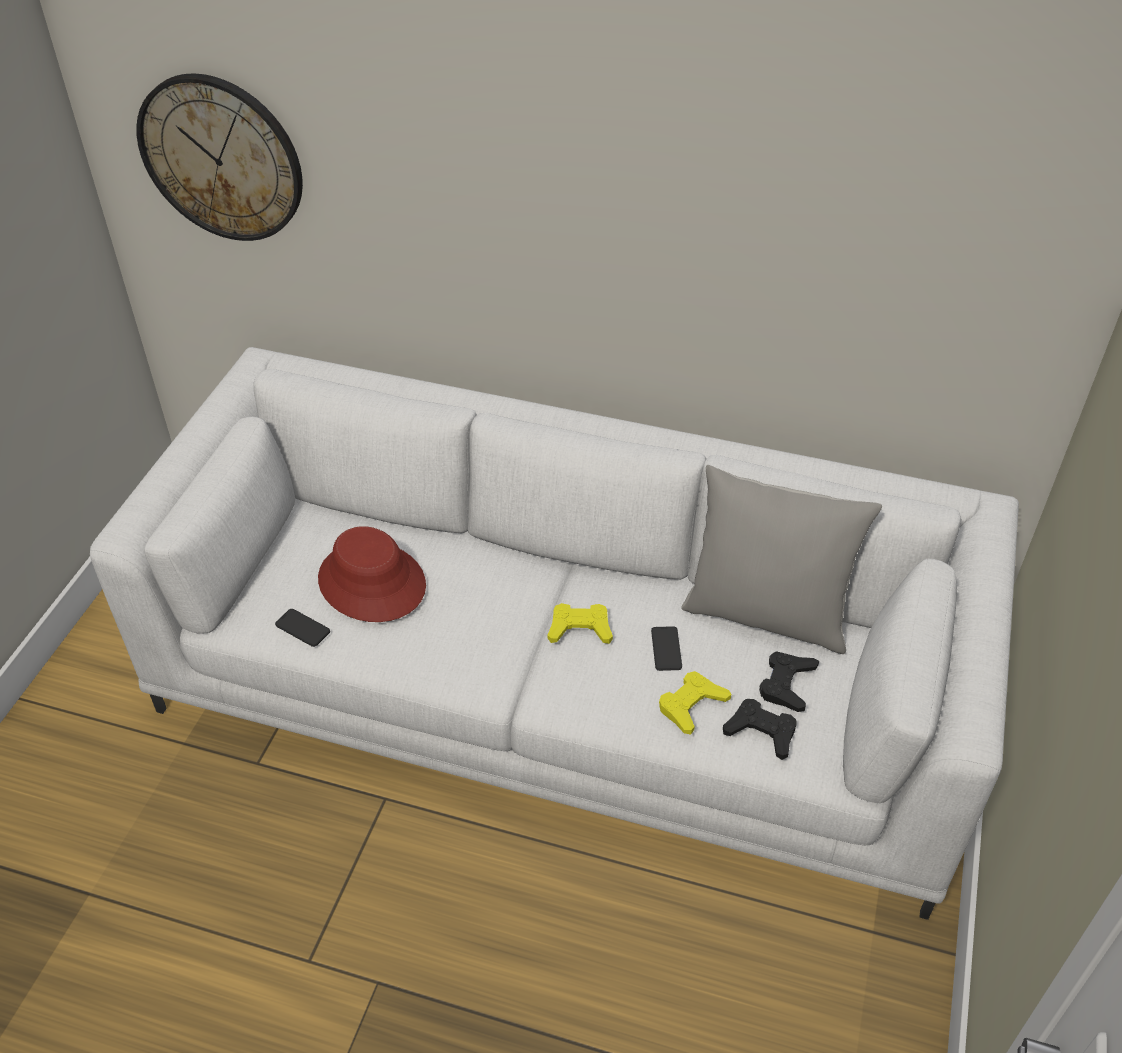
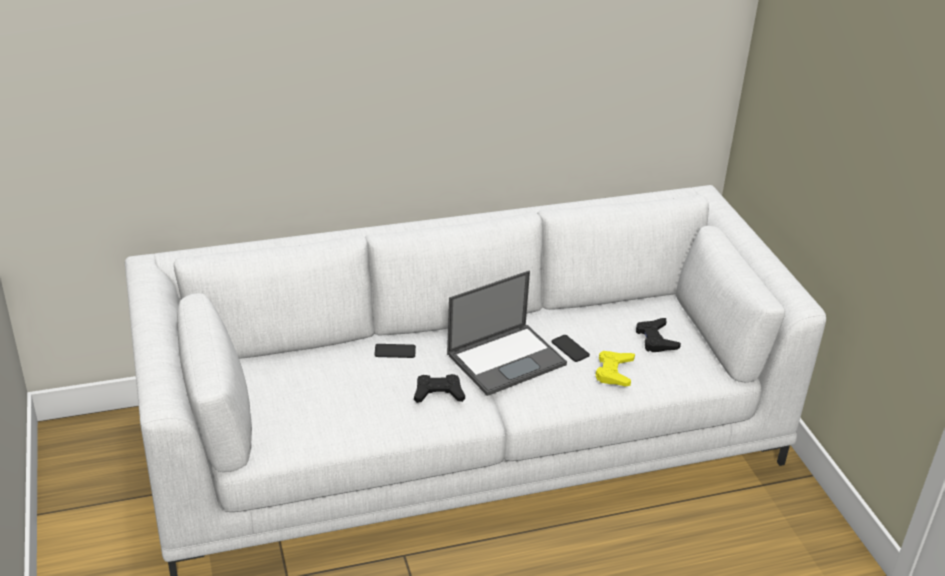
camera: 35 degrees left, 10 degrees down
wall clock [136,73,303,241] -> none
phone [275,609,330,647] -> phone moved to [374,344,416,358]
red hat [318,526,426,622] -> none
yellow game controller [548,603,613,644] -> laptop [447,271,567,396]
grey pillow [681,465,882,654] -> none
black game controller [723,699,796,760] -> black game controller moved to [414,374,465,403]

